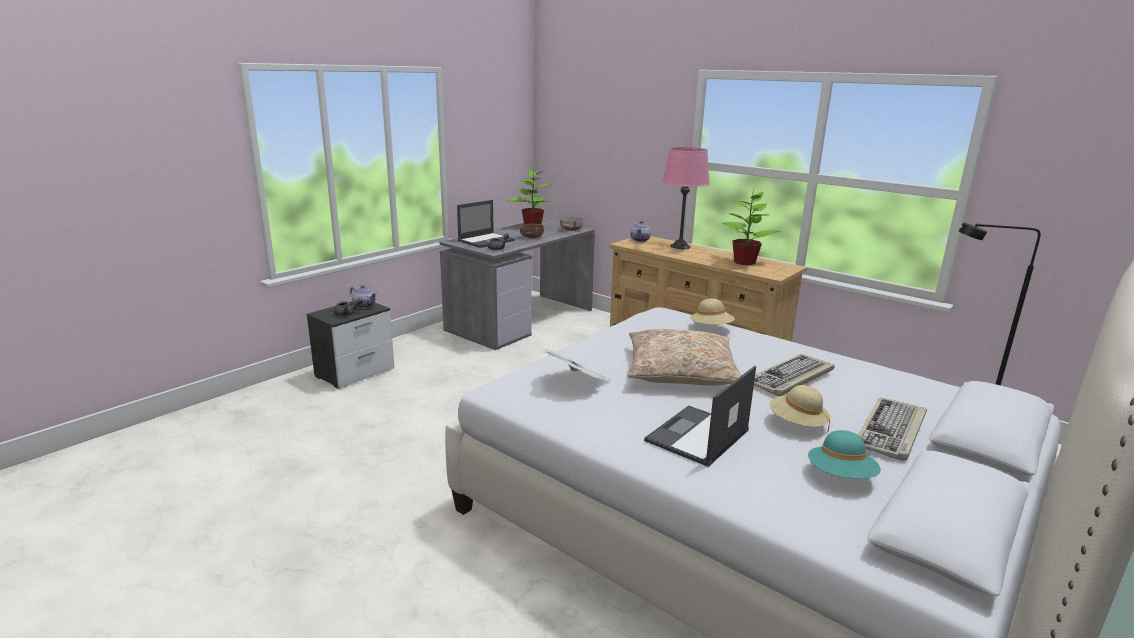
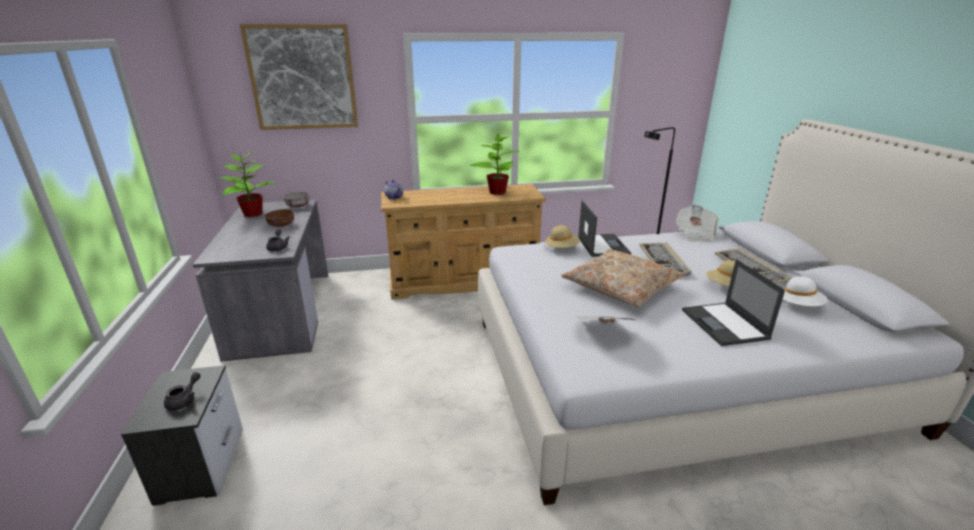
camera: 50 degrees left, 5 degrees up
teapot [350,285,377,308] -> none
laptop [457,200,515,248] -> laptop moved to [578,200,631,257]
pink table lamp [662,147,710,249] -> none
turquoise hat [808,430,881,479] -> white hat [782,276,828,306]
none -> picture [240,24,358,130]
none -> newspaper [675,205,719,242]

